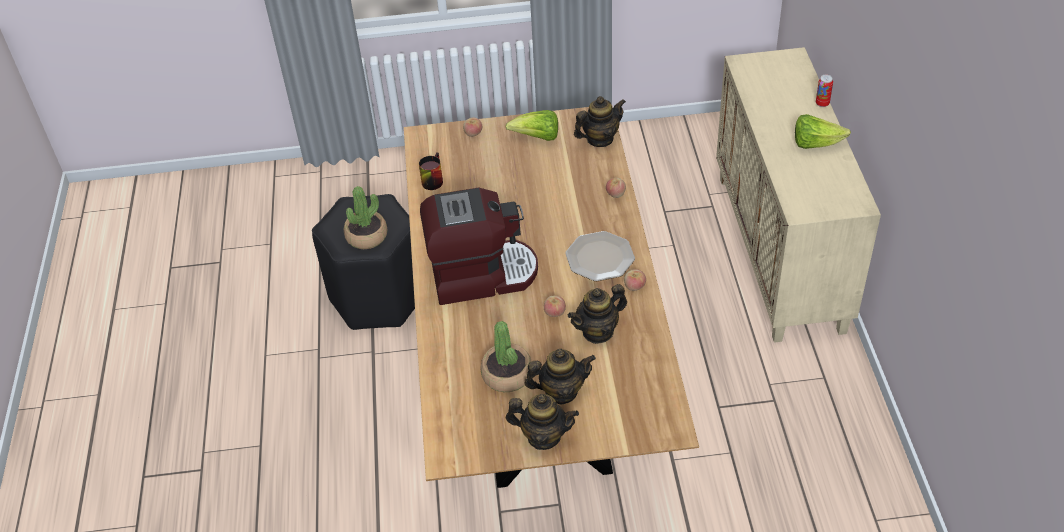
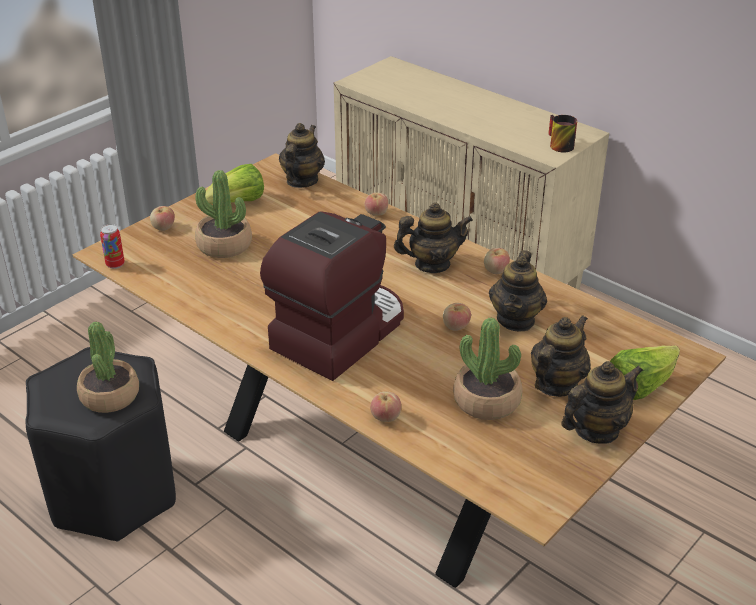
camera: 45 degrees left, 10 degrees down
mug [419,152,443,190] -> mug moved to [548,115,577,153]
plate [565,231,635,281] -> teapot [394,202,473,273]
lettuce [795,114,851,149] -> lettuce moved to [610,345,680,400]
can [816,75,833,107] -> can moved to [100,224,125,269]
none -> potted plant [195,170,252,258]
none -> apple [370,391,401,422]

